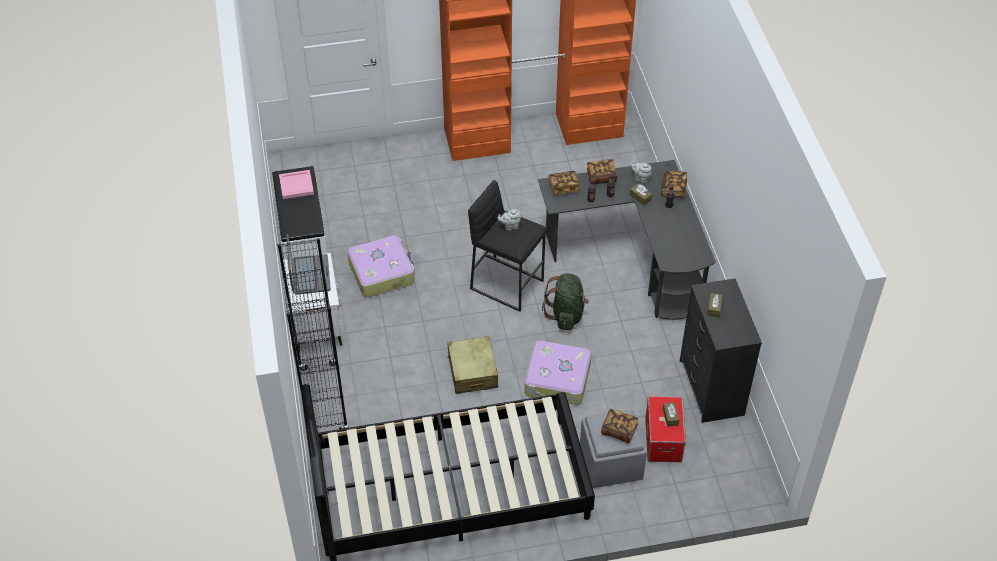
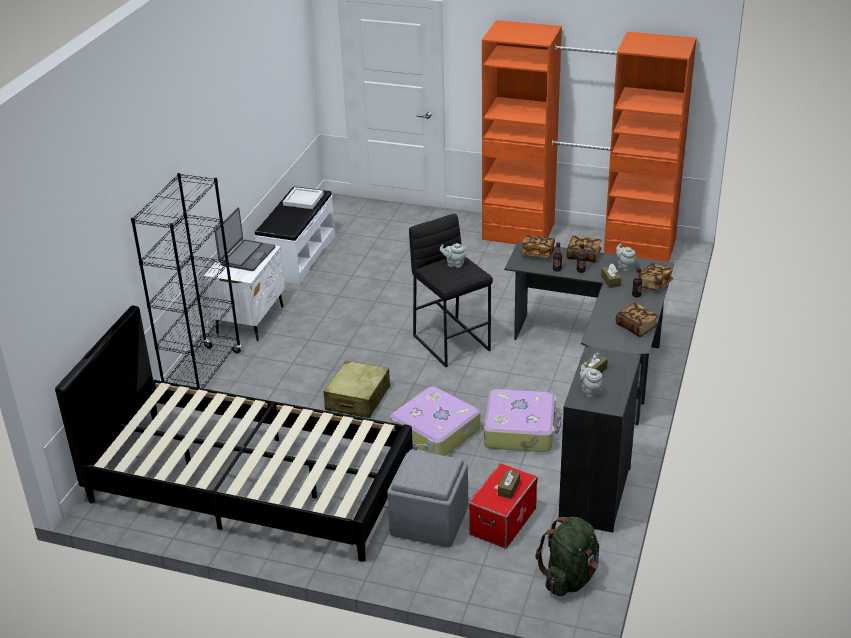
camera: 30 degrees right, 15 degrees down
pink tray [279,170,314,199] -> white tray [283,187,324,209]
suitcase [347,235,415,298] -> suitcase moved to [484,389,562,452]
green backpack [542,273,589,330] -> green backpack moved to [536,517,599,596]
book [601,408,638,443] -> book moved to [616,302,658,337]
none -> grey teapot [580,362,603,398]

